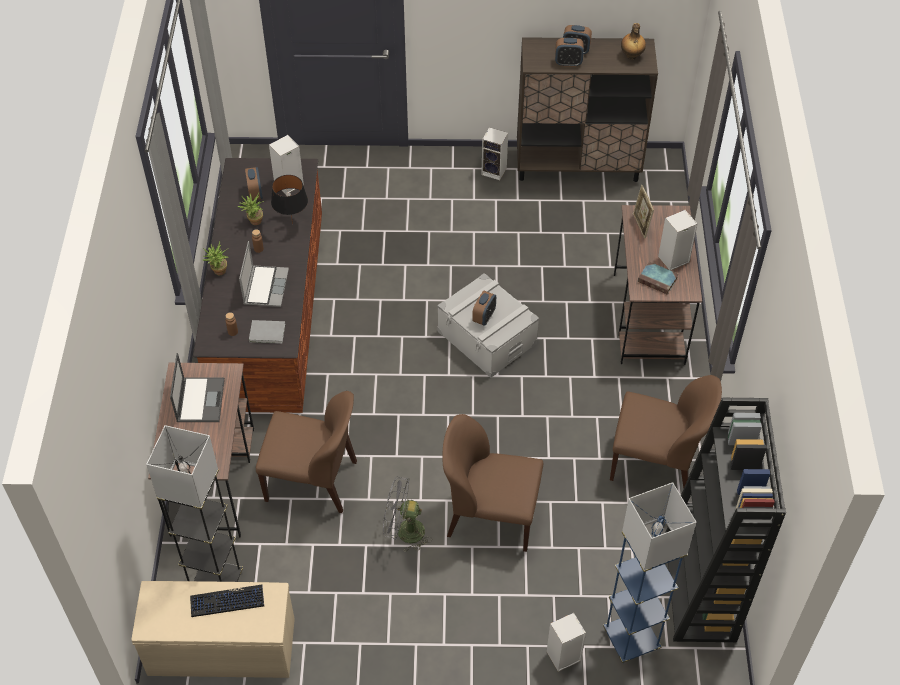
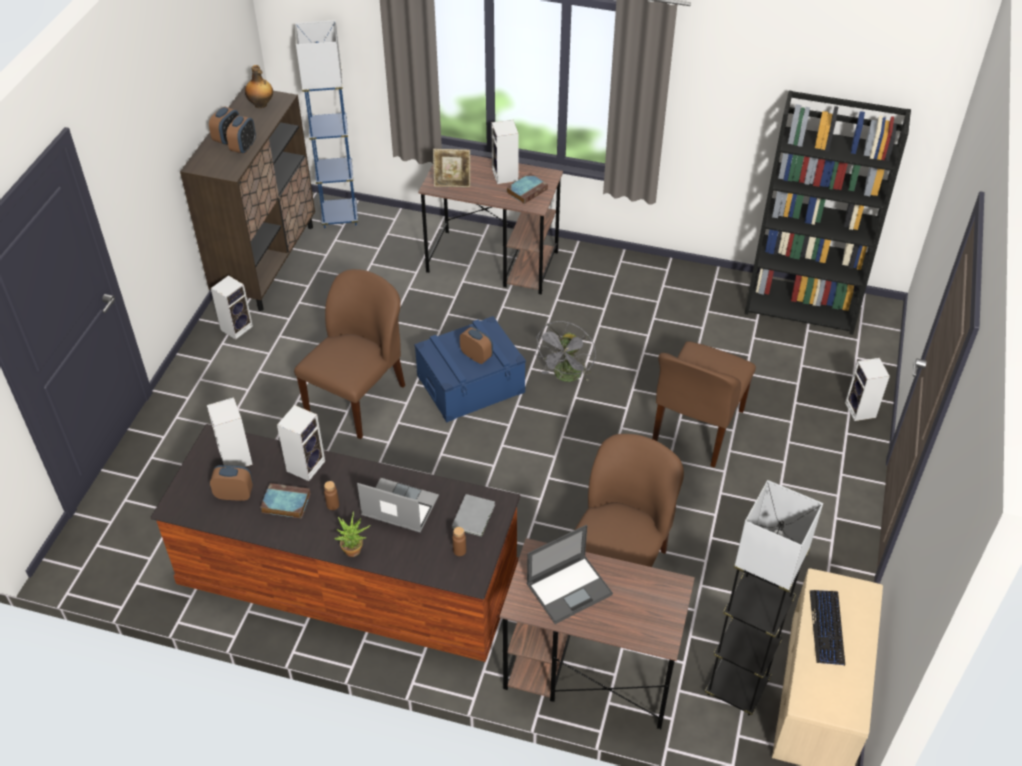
camera: 75 degrees left, 5 degrees down
laptop [170,353,225,422] -> laptop turned 135 degrees clockwise [526,525,613,624]
potted plant [238,193,264,225] -> book [260,483,311,519]
black table lamp [271,175,308,224] -> speaker [277,405,325,481]
grey fan [383,476,432,552] -> grey fan moved to [534,321,596,382]
grey storage box [437,273,539,378] -> blue storage box [414,316,526,422]
blue floor lamp [603,482,696,663] -> blue floor lamp moved to [295,20,358,228]
brown chair [610,375,722,489] -> brown chair moved to [294,269,405,439]

